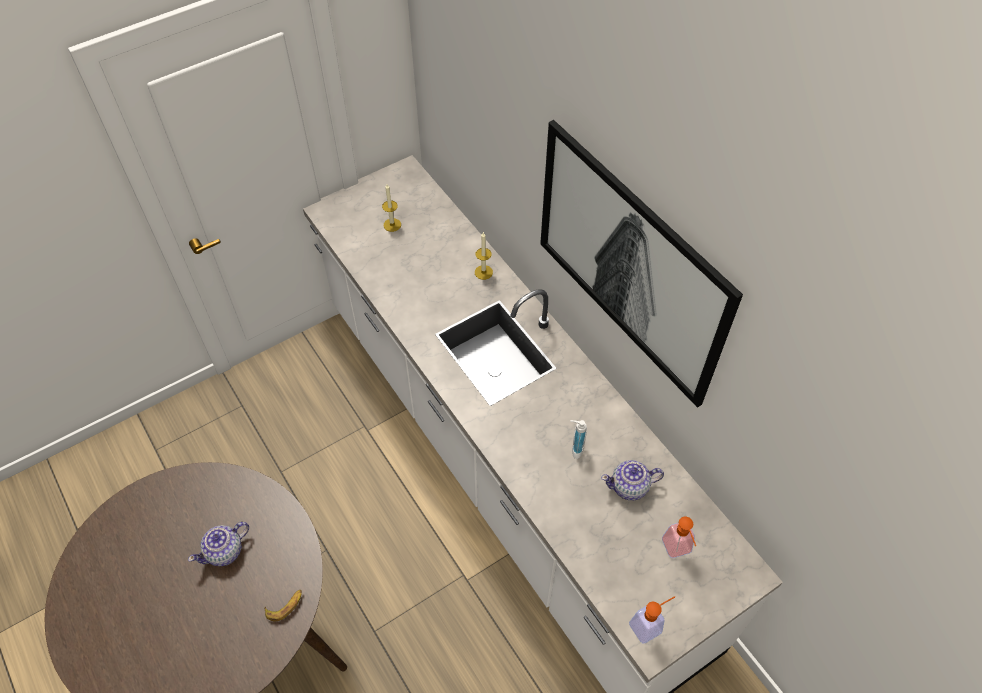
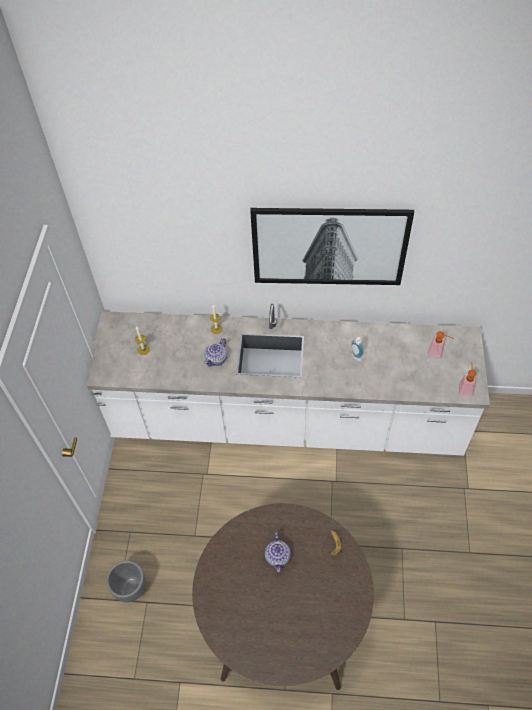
camera: 50 degrees left, 0 degrees up
teapot [601,460,664,501] -> teapot moved to [204,338,227,367]
none -> grey planter [106,561,146,602]

